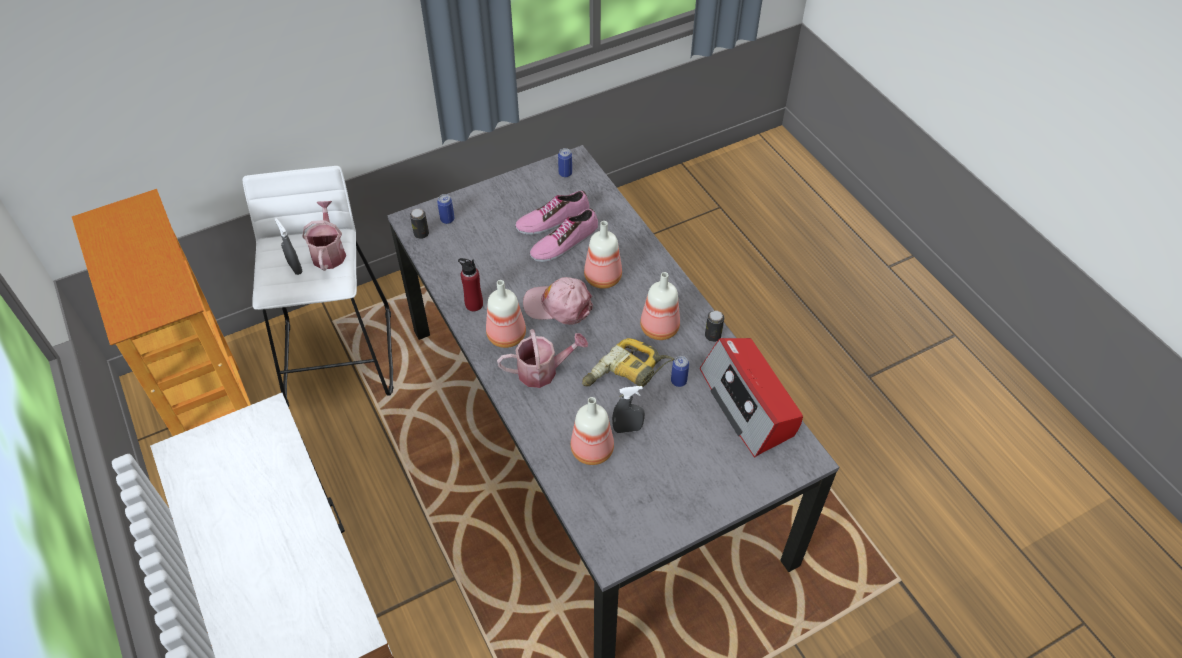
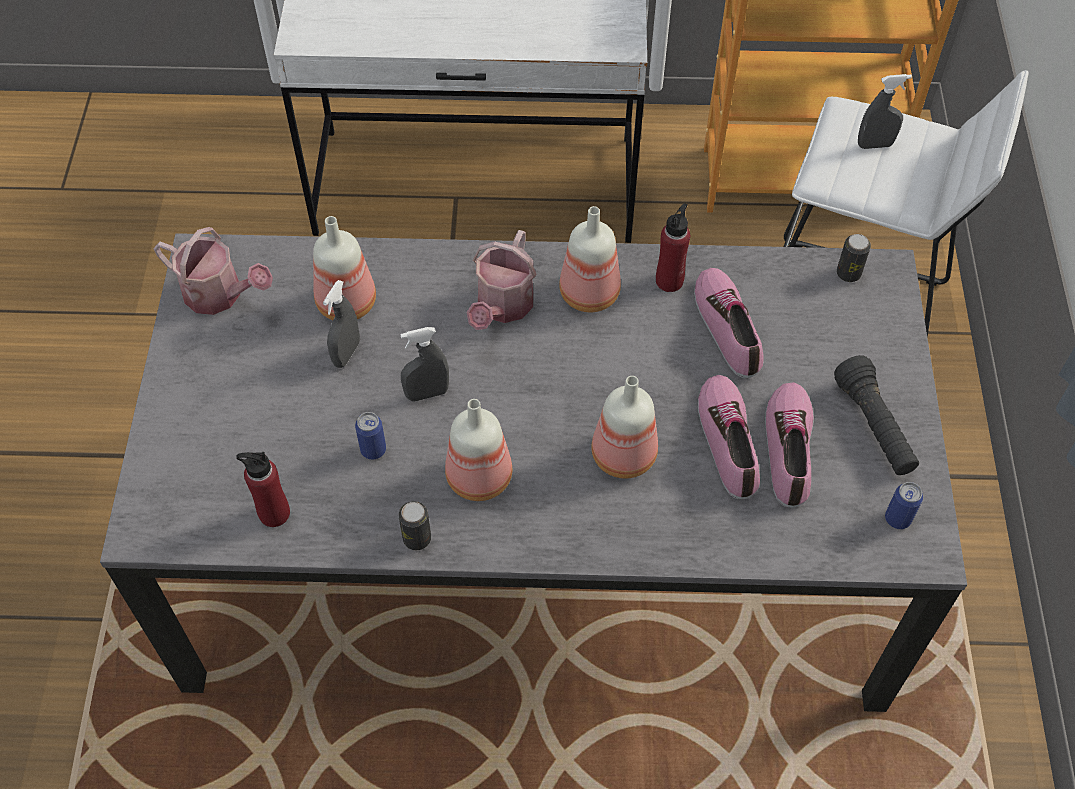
camera: 120 degrees right, 5 degrees up
watering can [302,201,346,271] -> watering can moved to [153,227,273,315]
can [437,194,454,224] -> none
pink cap [523,277,593,325] -> none
power drill [582,338,674,397] -> grey spray bottle [401,327,449,401]
radio [700,338,803,457] -> red bottle [236,452,290,527]
none -> shoe [694,268,764,378]
none -> black flashlight [834,355,919,475]

